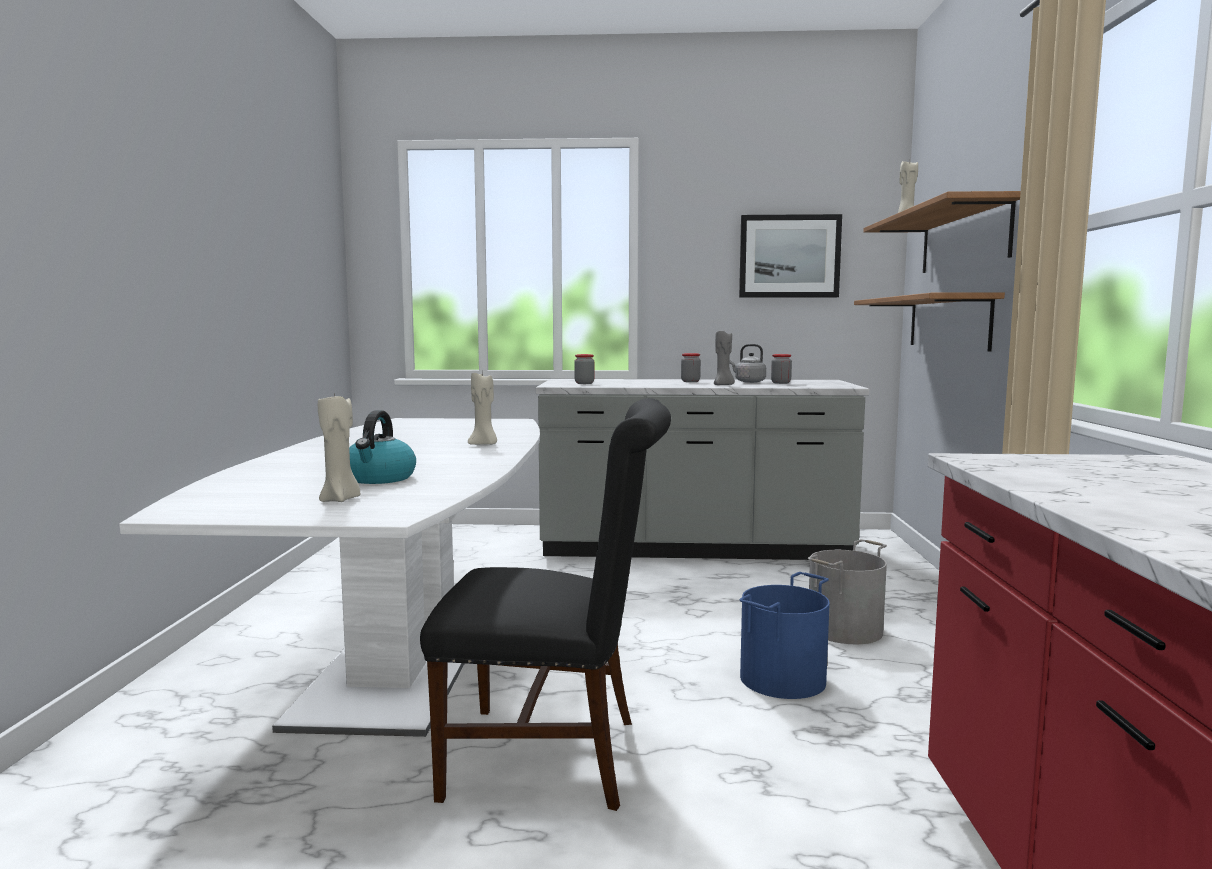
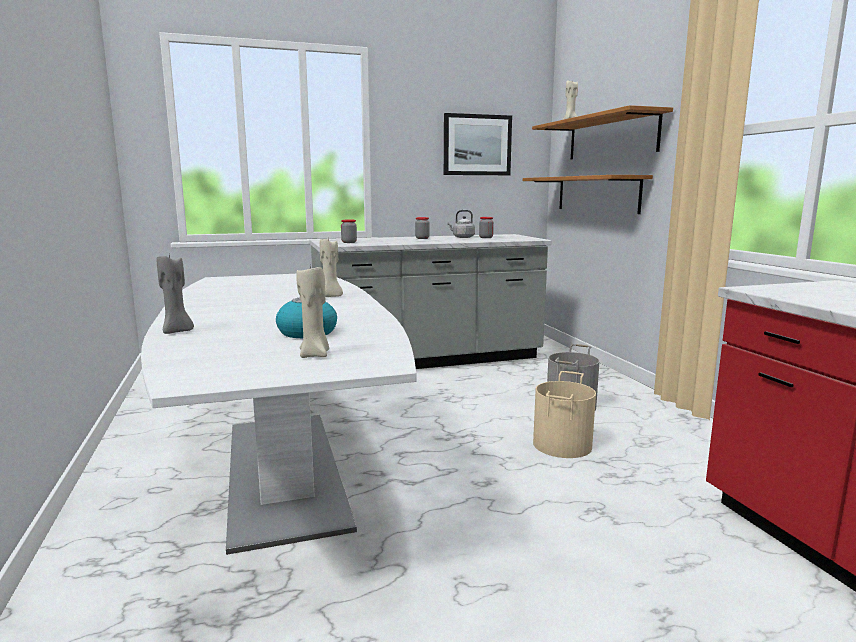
camera: 20 degrees left, 5 degrees up
black chair [420,398,671,811] -> none
grey candle [714,331,735,385] -> grey candle moved to [157,255,194,334]
blue bucket [740,572,830,699] -> beige bucket [533,371,596,458]

